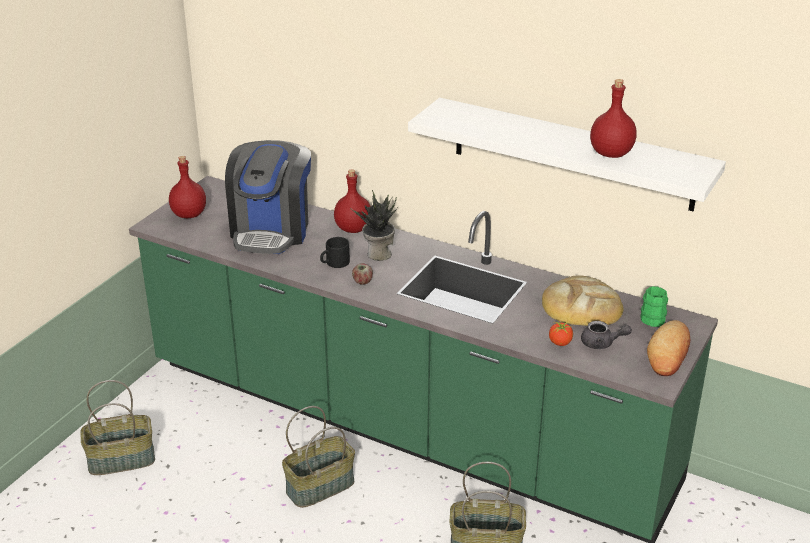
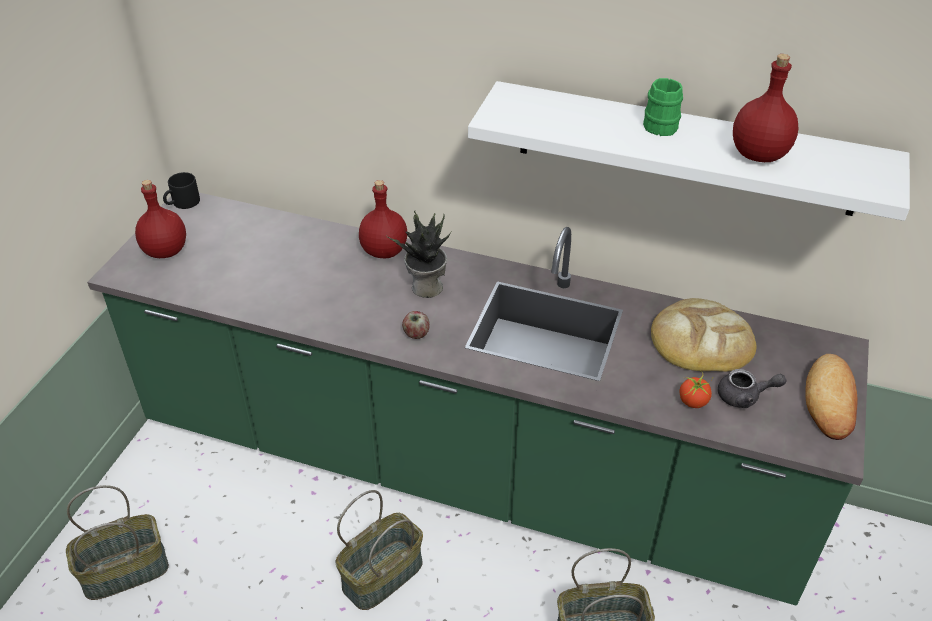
camera: 10 degrees left, 10 degrees up
coffee machine [225,140,311,254] -> none
black mug [320,237,350,268] -> black mug moved to [163,172,200,209]
green mug [641,286,668,327] -> green mug moved to [643,78,683,136]

